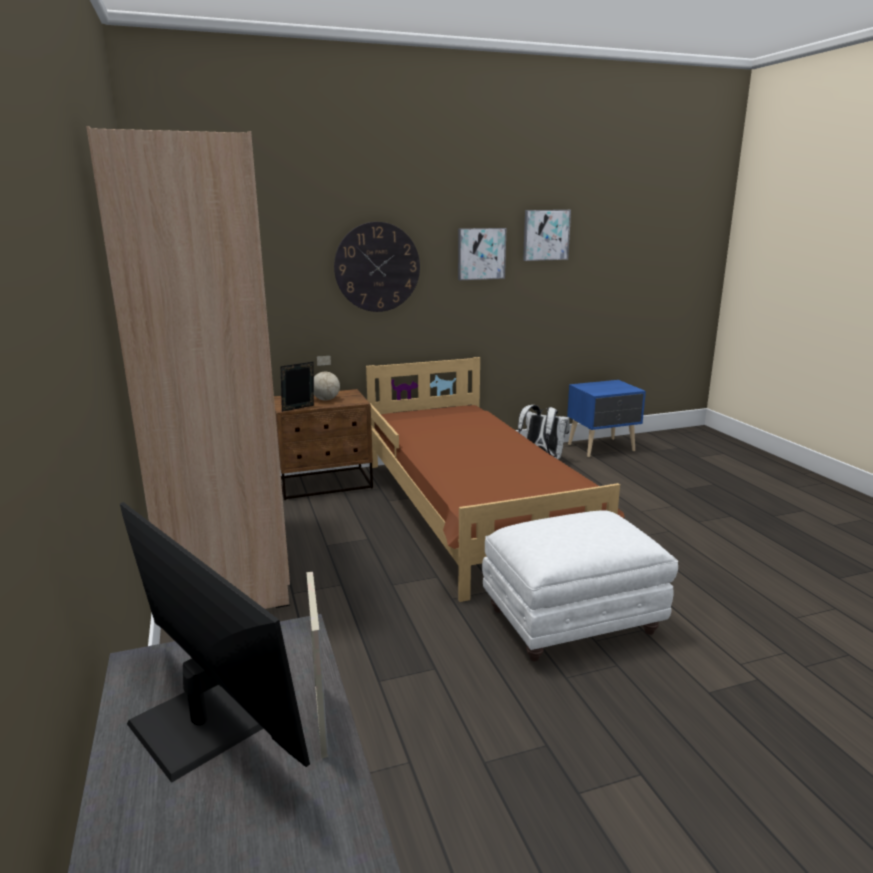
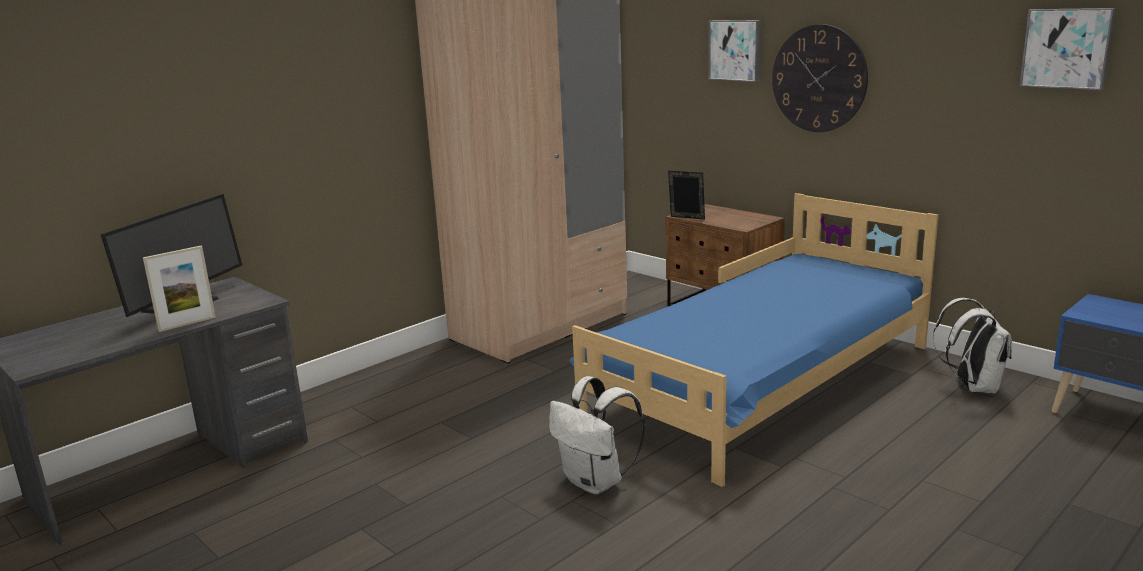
camera: 65 degrees right, 0 degrees up
globe [314,356,340,401] -> none
brown bed [366,357,625,602] -> blue bed [569,193,939,487]
picture [458,228,507,280] -> picture moved to [708,20,761,82]
white ottoman [482,511,678,661] -> white backpack [549,376,645,494]

